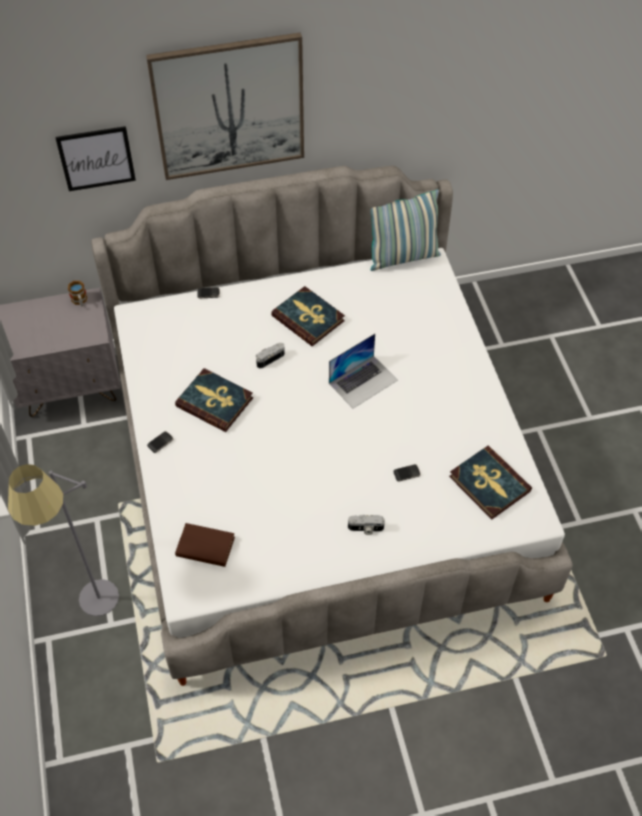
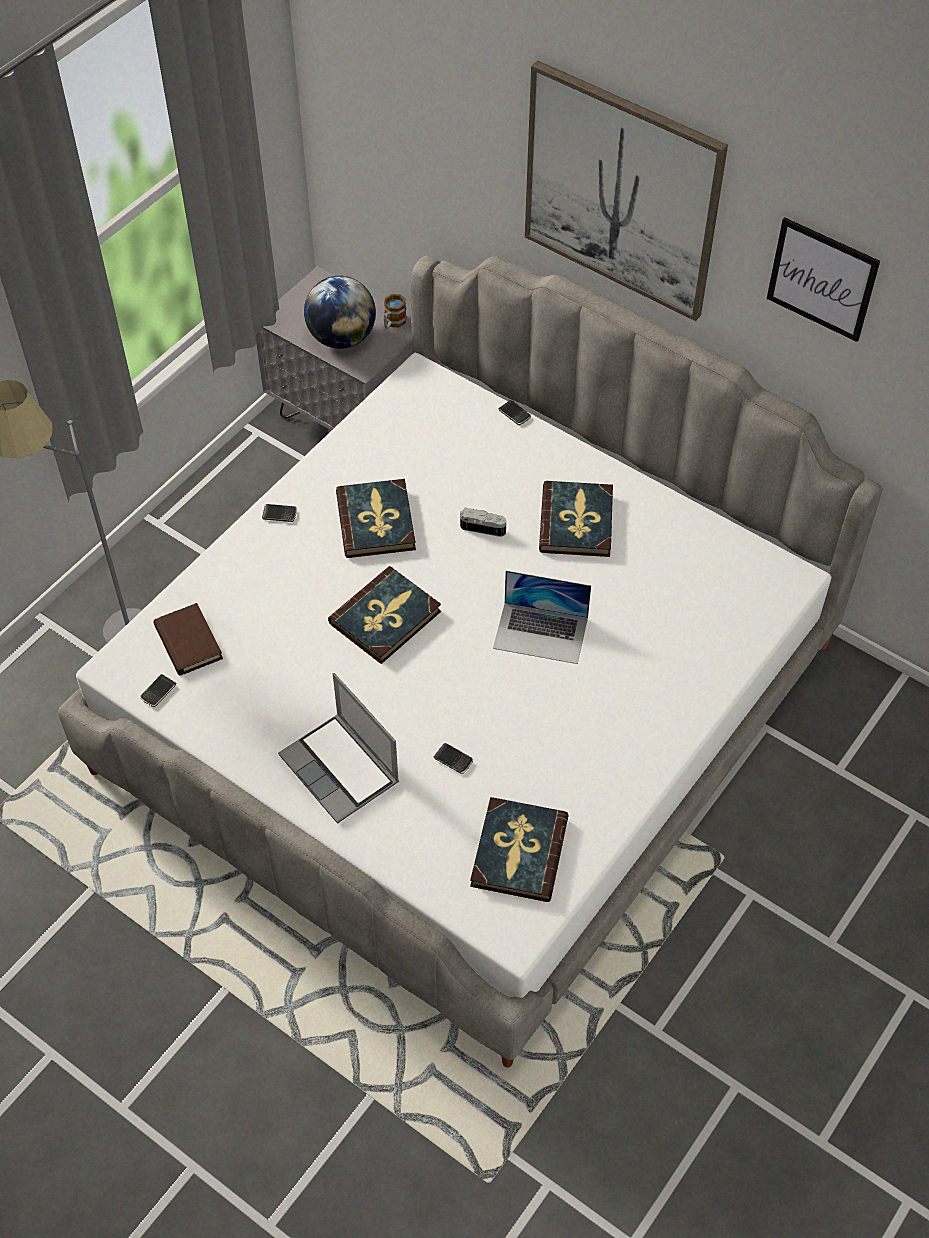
camera: 50 degrees right, 0 degrees up
picture [55,126,136,191] -> picture moved to [767,217,880,342]
camera [348,514,385,535] -> laptop [278,673,399,824]
pillow [370,189,441,271] -> none
none -> phone [140,674,176,707]
none -> globe [304,276,376,349]
none -> book [328,566,441,664]

